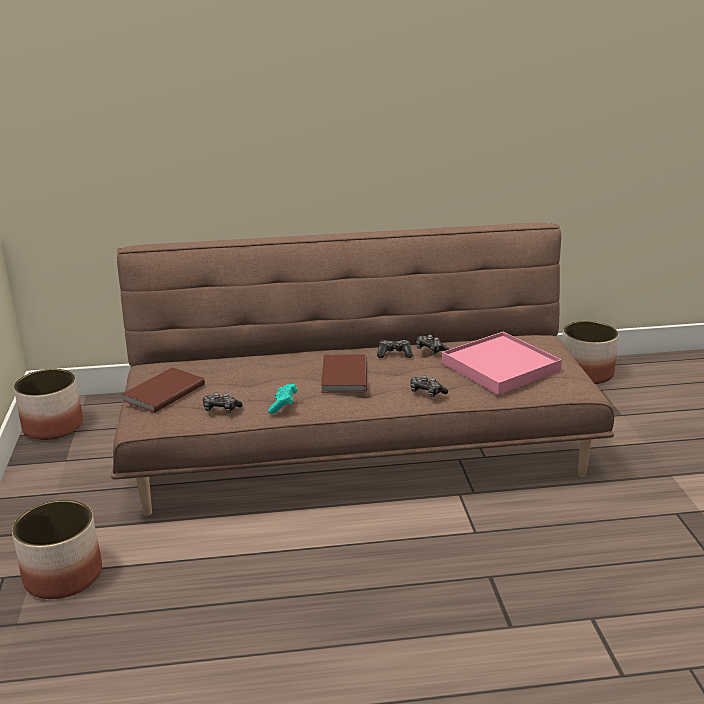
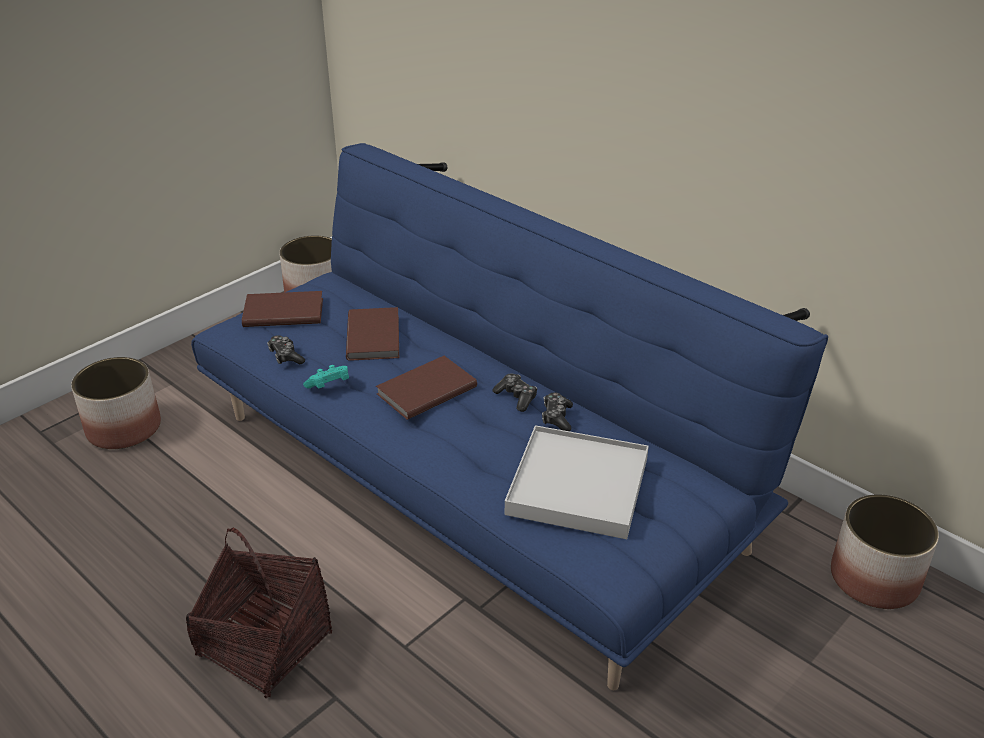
camera: 50 degrees right, 10 degrees up
brown sofa [111,223,614,516] -> blue sofa [191,143,828,690]
game controller [411,375,448,397] -> none
pink tray [442,332,562,395] -> white tray [505,425,649,539]
none -> basket [186,528,332,699]
none -> brown book [346,307,399,361]

